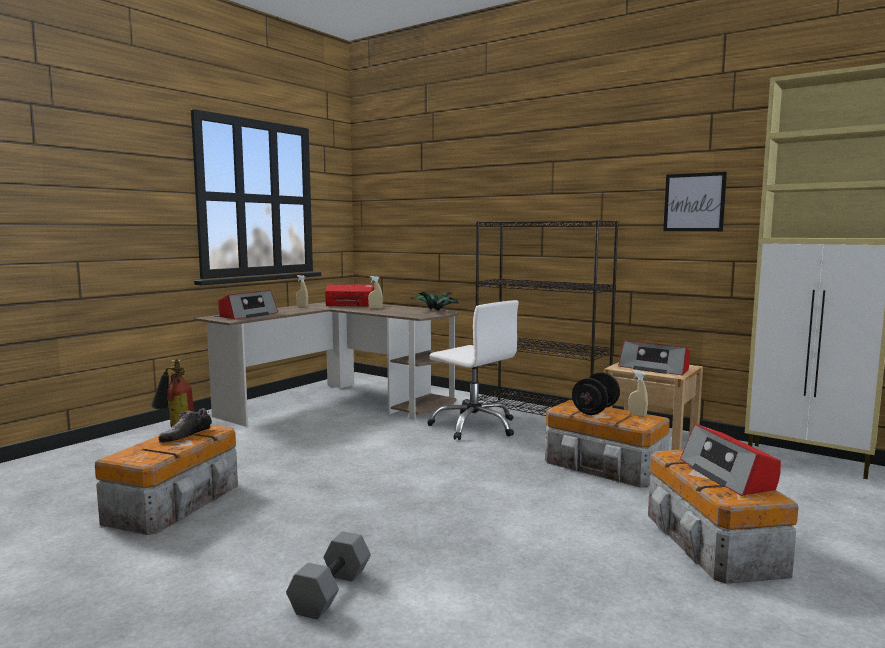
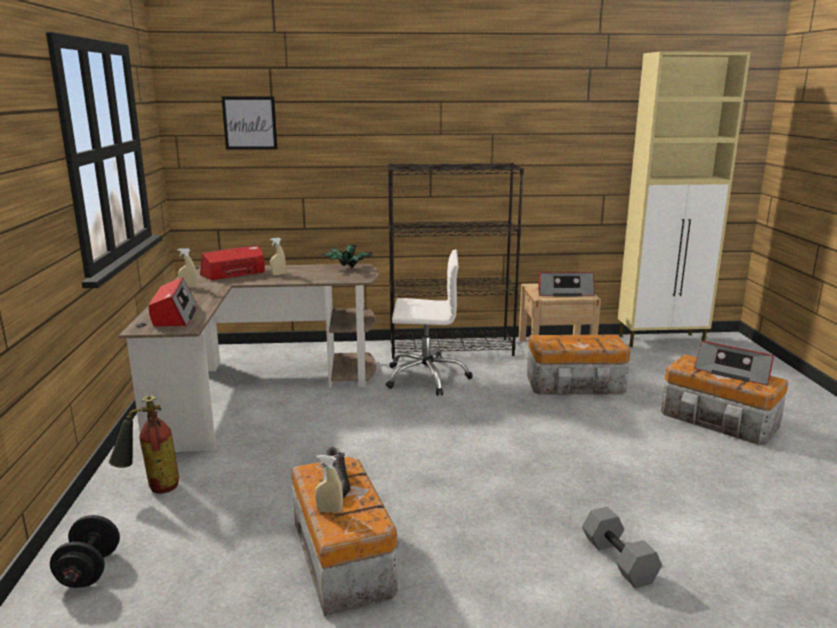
camera: 40 degrees left, 10 degrees up
black dumbbell [572,372,620,415] -> black dumbbell moved to [50,515,120,588]
beige spray bottle [629,370,648,417] -> beige spray bottle moved to [315,455,343,513]
picture [663,172,727,231] -> picture moved to [221,96,277,150]

